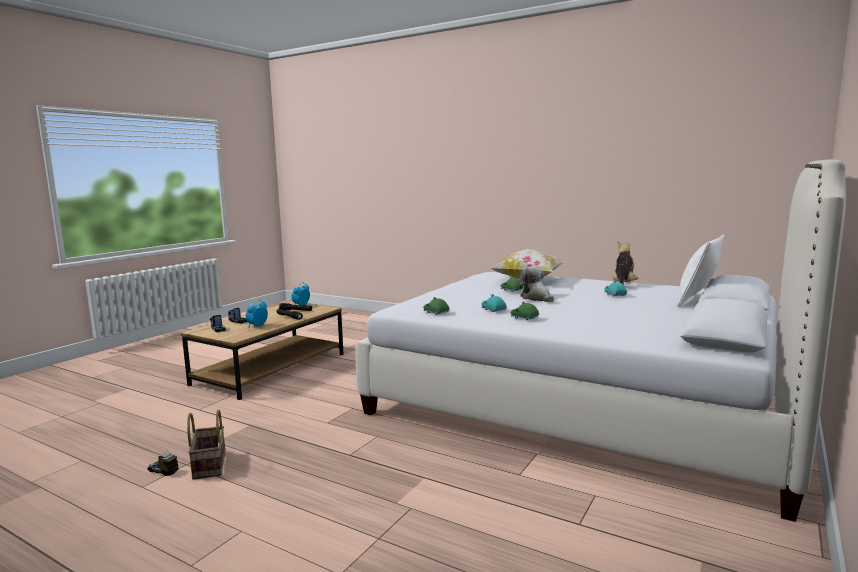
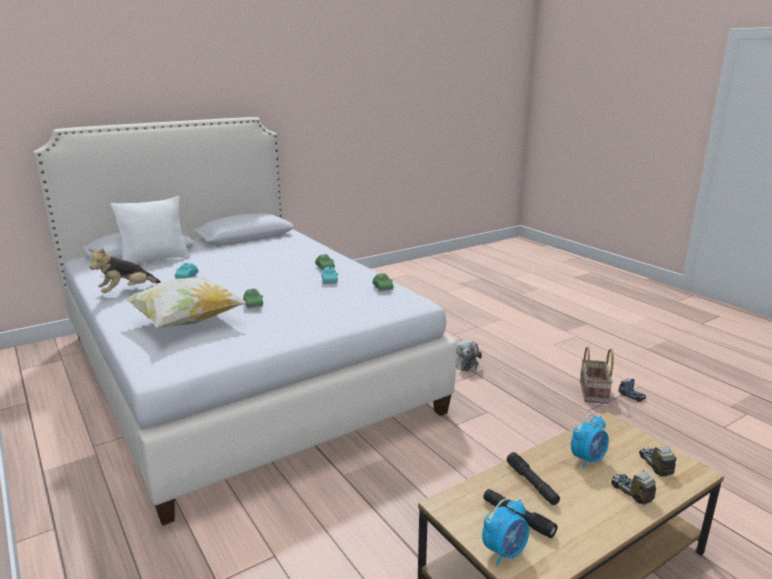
camera: 155 degrees left, 10 degrees up
plush toy [519,266,554,302] -> plush toy moved to [456,339,482,371]

